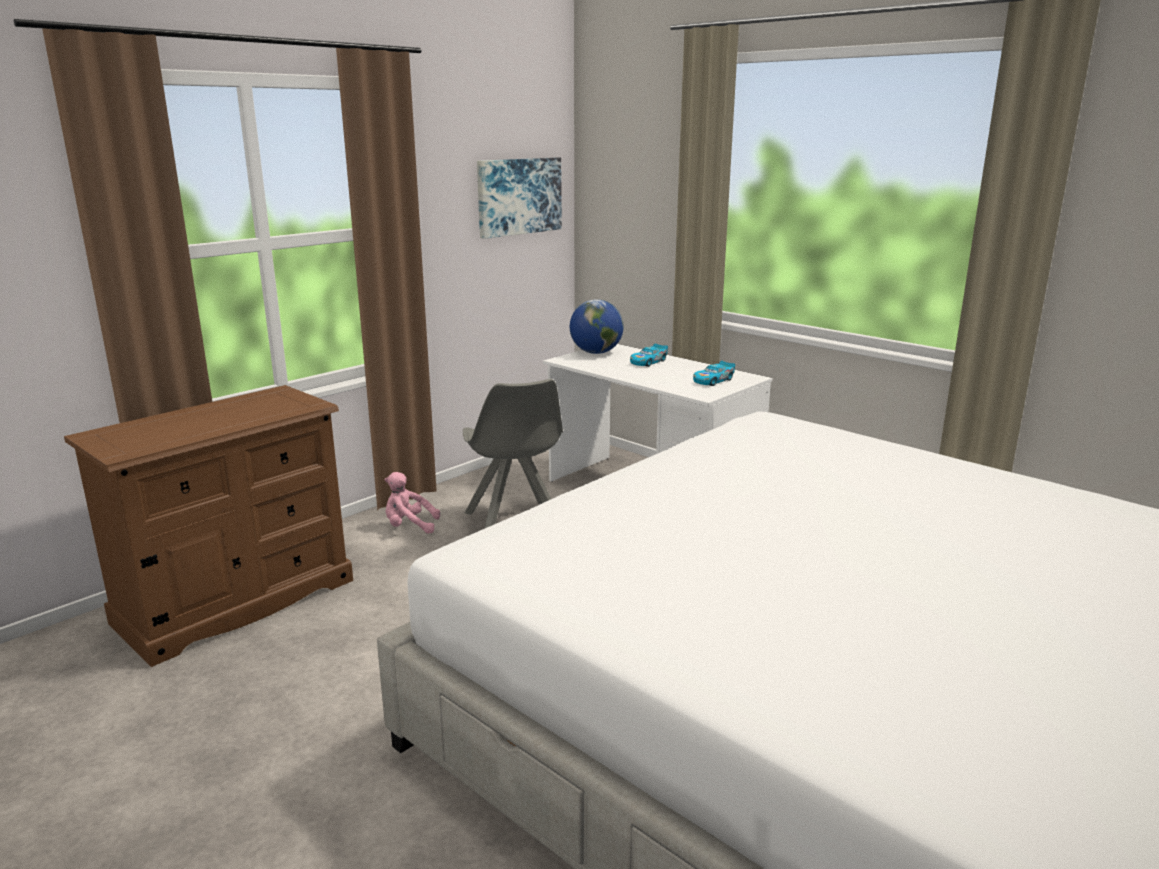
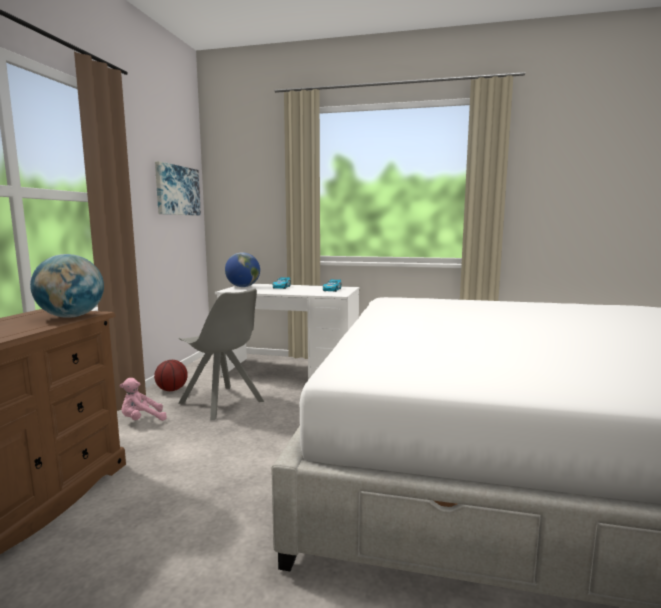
camera: 30 degrees left, 10 degrees down
none -> globe [30,254,104,318]
none -> basketball [154,360,188,391]

